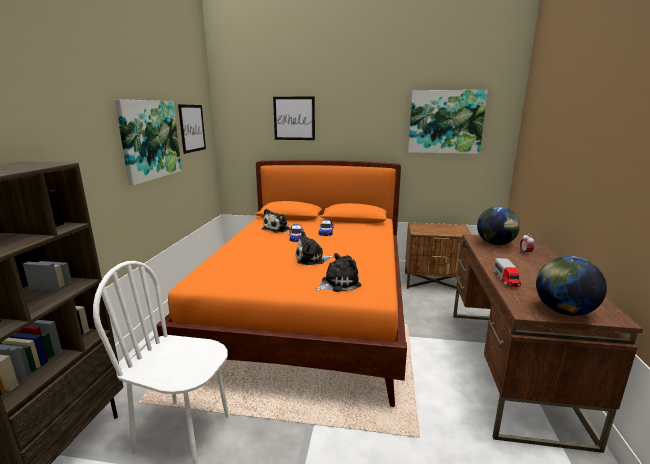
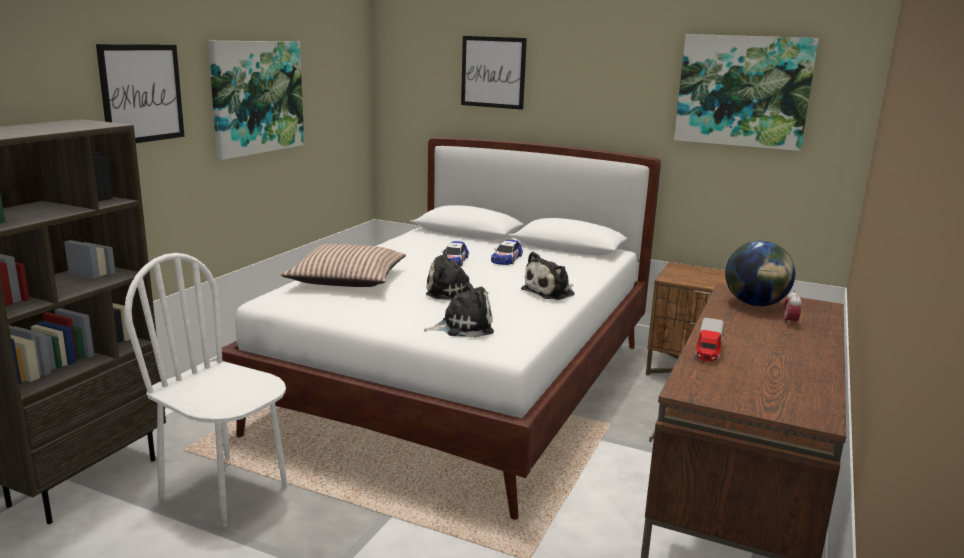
camera: 15 degrees right, 0 degrees up
orange bed [156,160,407,407] -> white bed [222,137,661,520]
picture [178,104,206,154] -> picture moved to [96,44,184,143]
plush toy [262,209,291,233] -> plush toy moved to [521,252,575,300]
globe [536,256,607,316] -> none
none -> pillow [281,244,406,287]

